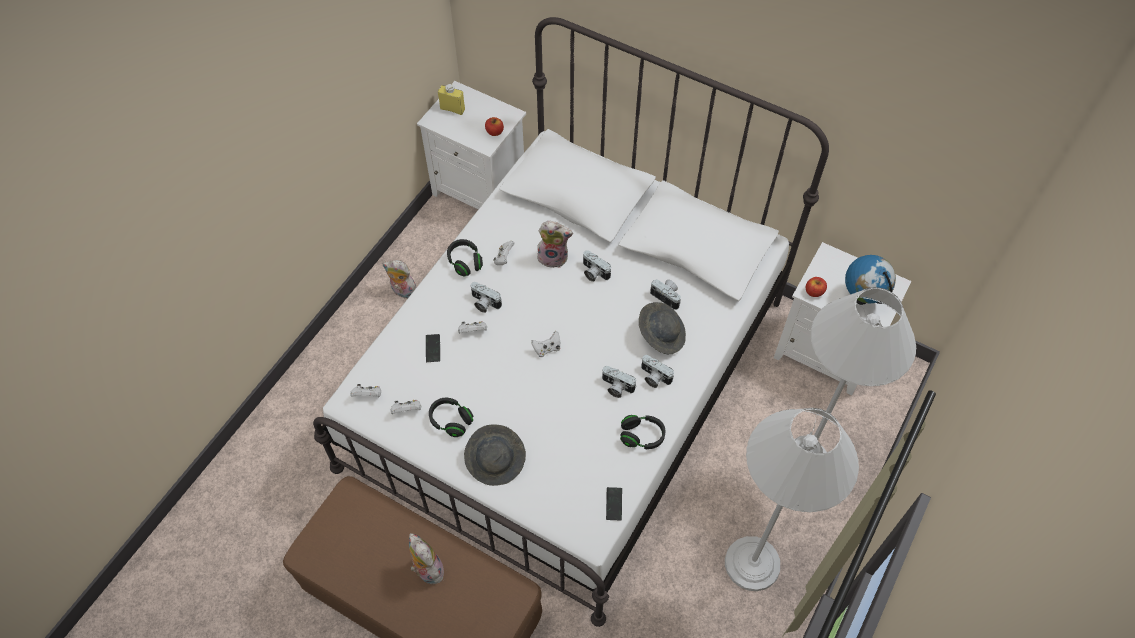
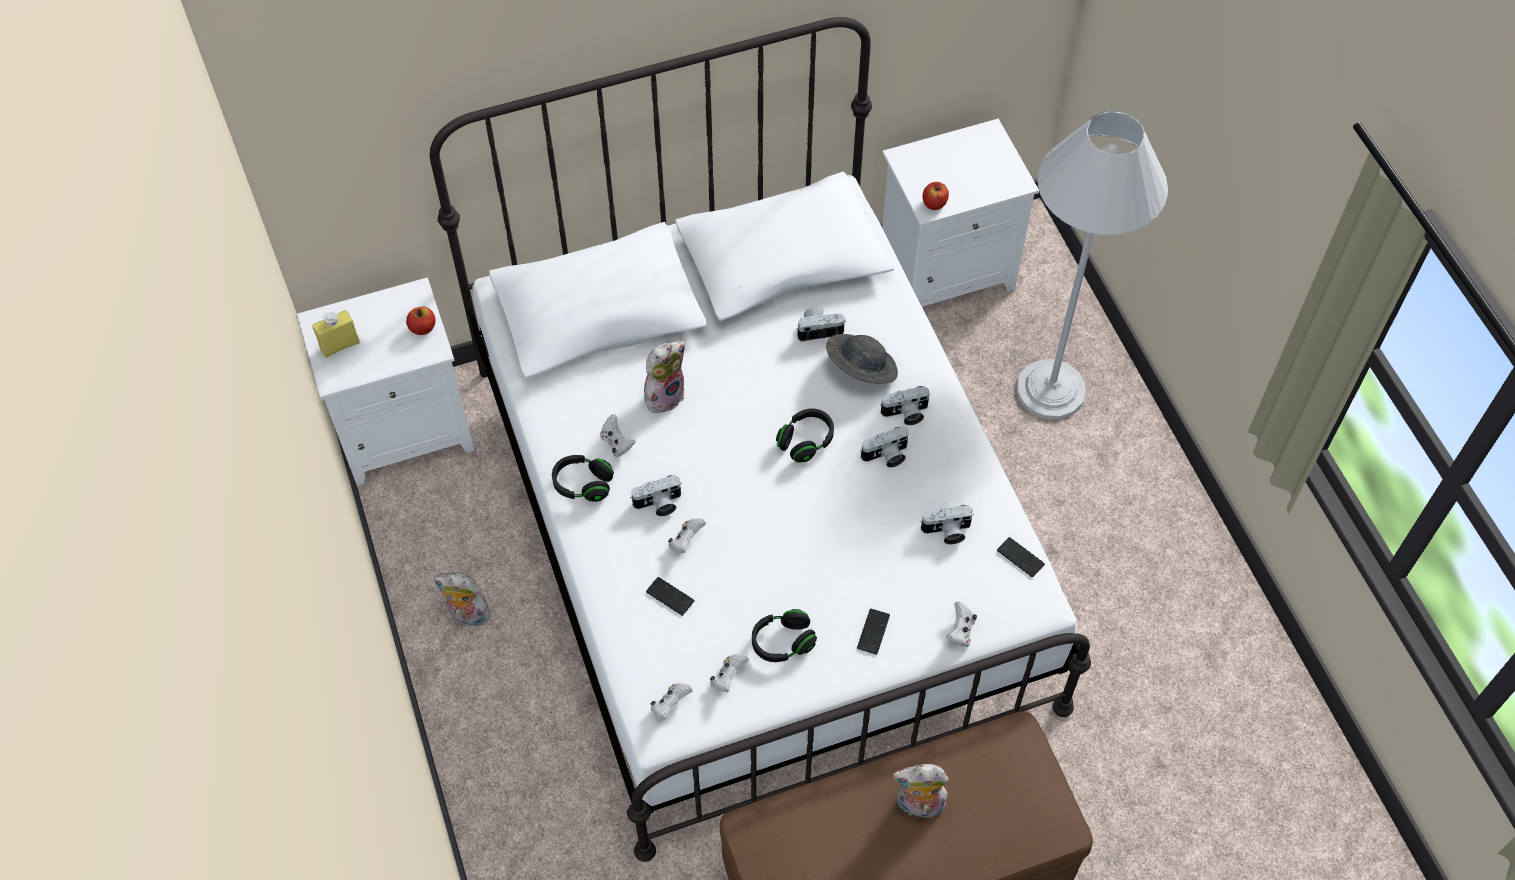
camera: 50 degrees left, 0 degrees up
plush toy [382,260,417,299] -> plush toy turned 45 degrees clockwise [433,573,493,627]
grey hat [464,424,526,486] -> phone [857,609,890,655]
white game controller [531,331,560,357] -> white game controller moved to [946,601,977,647]
camera [583,250,611,282] -> camera moved to [920,505,974,544]
black headphones [620,415,666,449] -> black headphones moved to [776,409,834,462]
white floor lamp [725,408,859,591] -> none
globe [845,255,896,305] -> none

